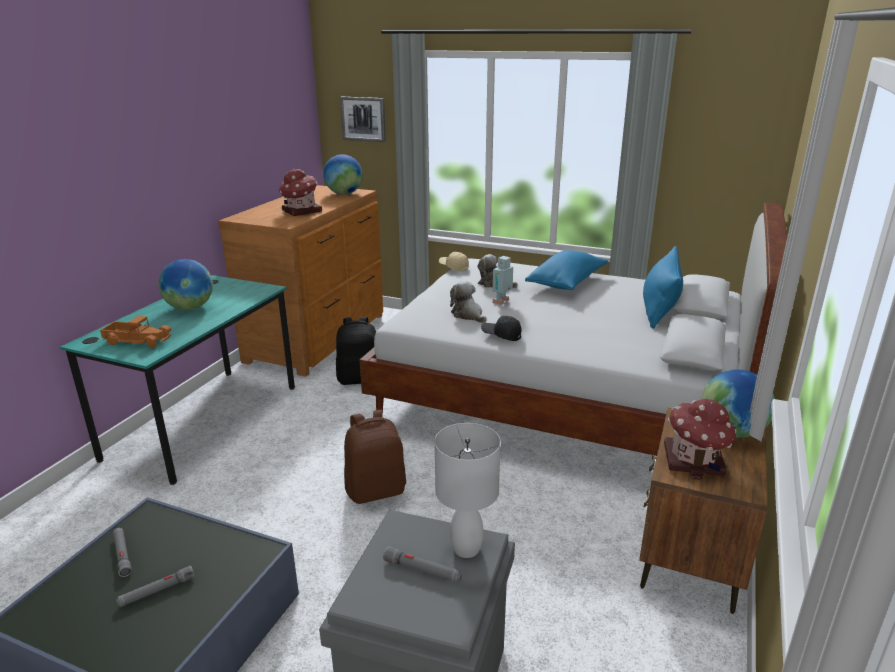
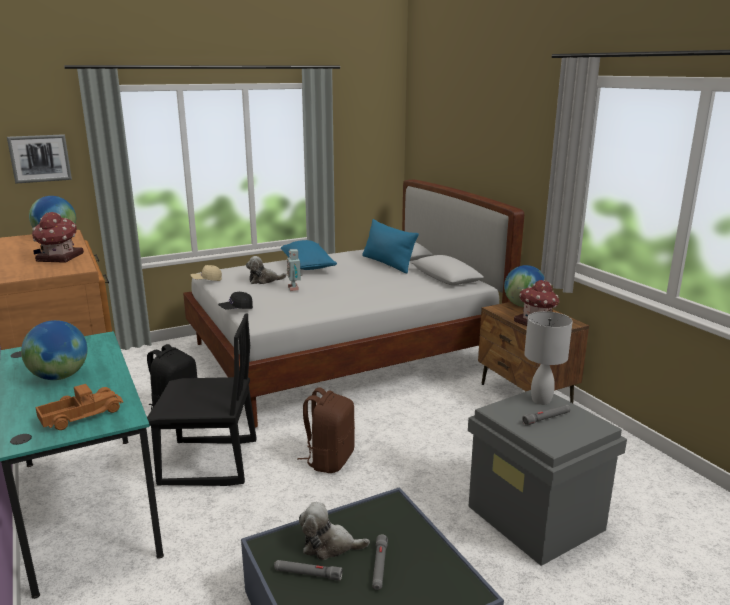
camera: 50 degrees left, 5 degrees down
plush toy [450,281,487,323] -> plush toy moved to [299,502,370,560]
black cap [481,316,522,341] -> black cap moved to [218,292,253,310]
none -> black chair [147,313,257,486]

